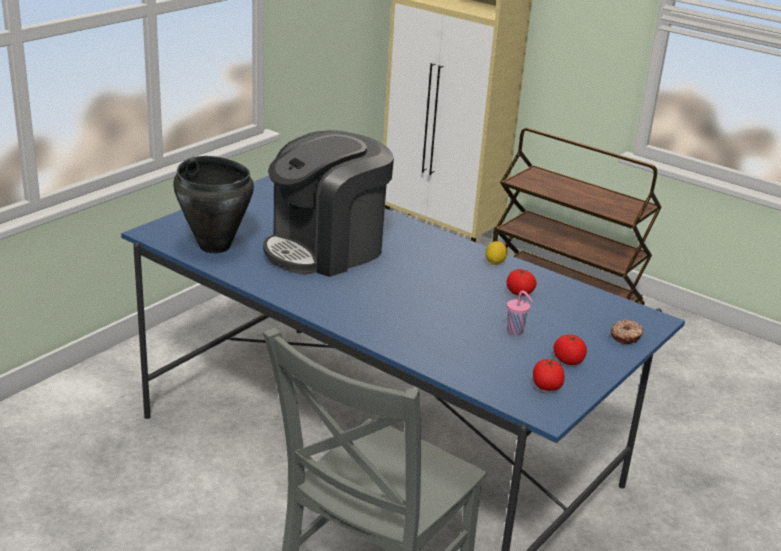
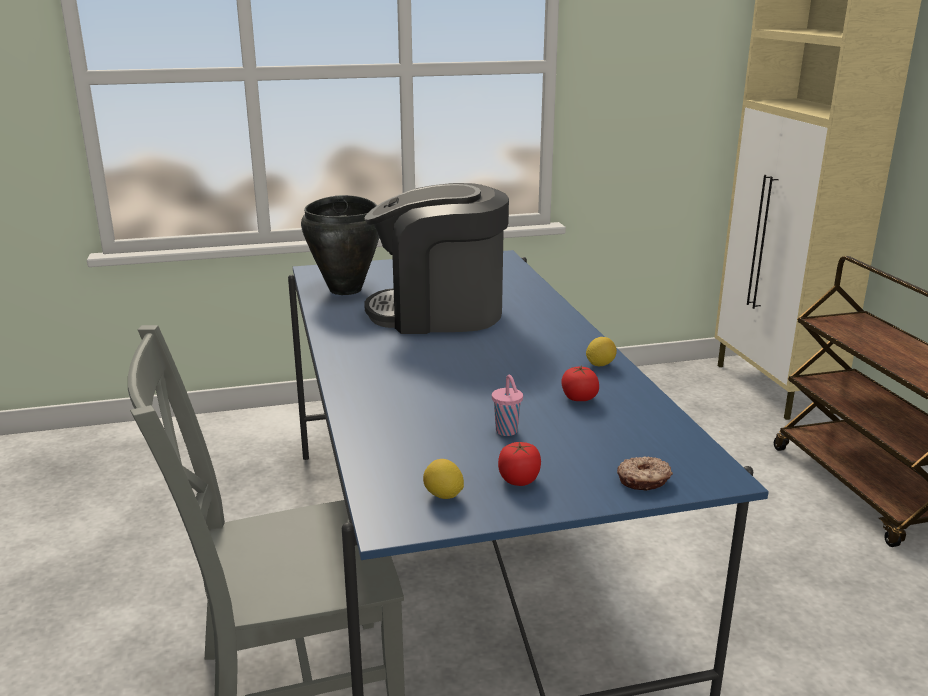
camera: 40 degrees right, 5 degrees down
tomato [533,359,564,391] -> lemon [423,459,464,499]

